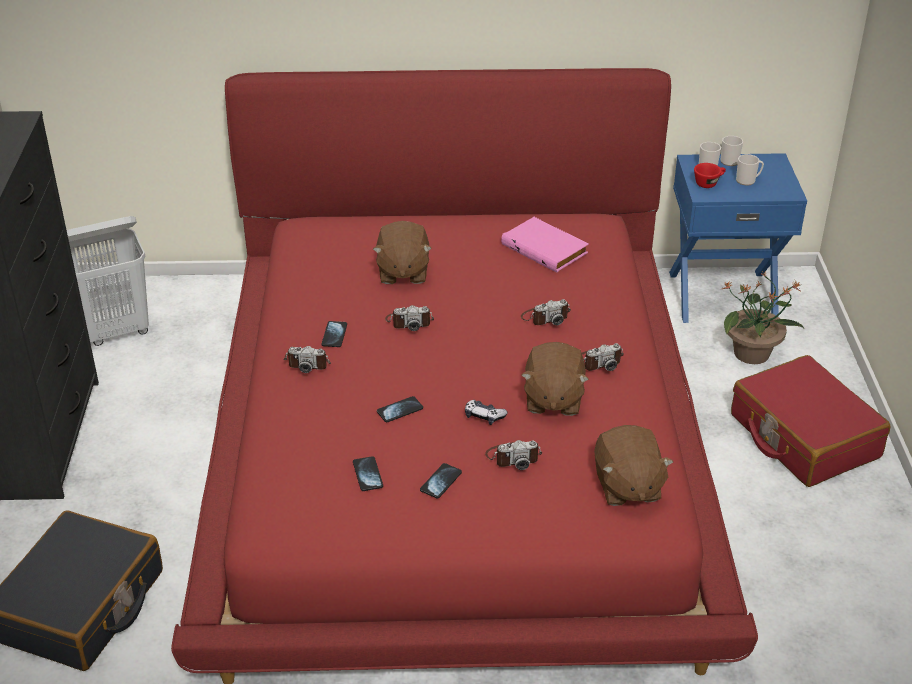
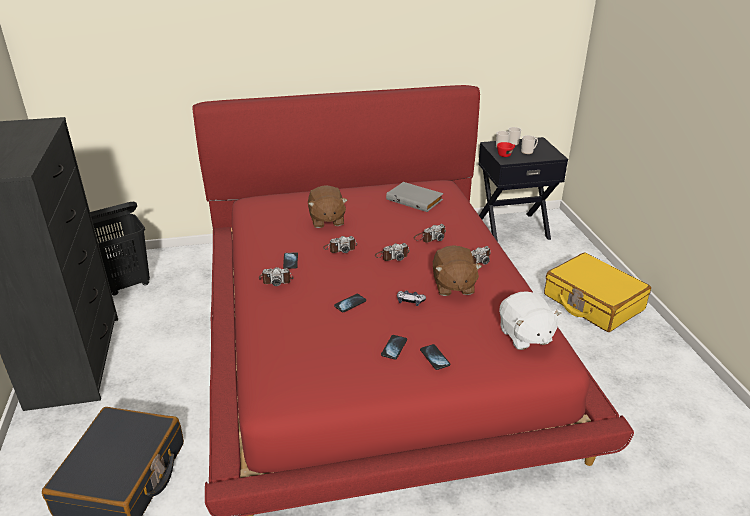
camera: 10 degrees left, 5 degrees down
white laundry basket [67,216,149,346] -> black laundry basket [90,202,150,296]
phone [353,456,383,491] -> phone moved to [420,344,450,370]
camera [485,440,542,470] -> camera moved to [375,243,410,261]
pink book [501,217,589,273] -> grey book [386,182,443,212]
brown plush toy [594,425,673,506] -> white plush toy [499,291,562,350]
blue nightstand [669,153,807,323] -> black nightstand [478,137,568,242]
potted plant [722,271,804,364] -> none
red suitcase [731,355,891,487] -> yellow suitcase [544,252,651,332]

